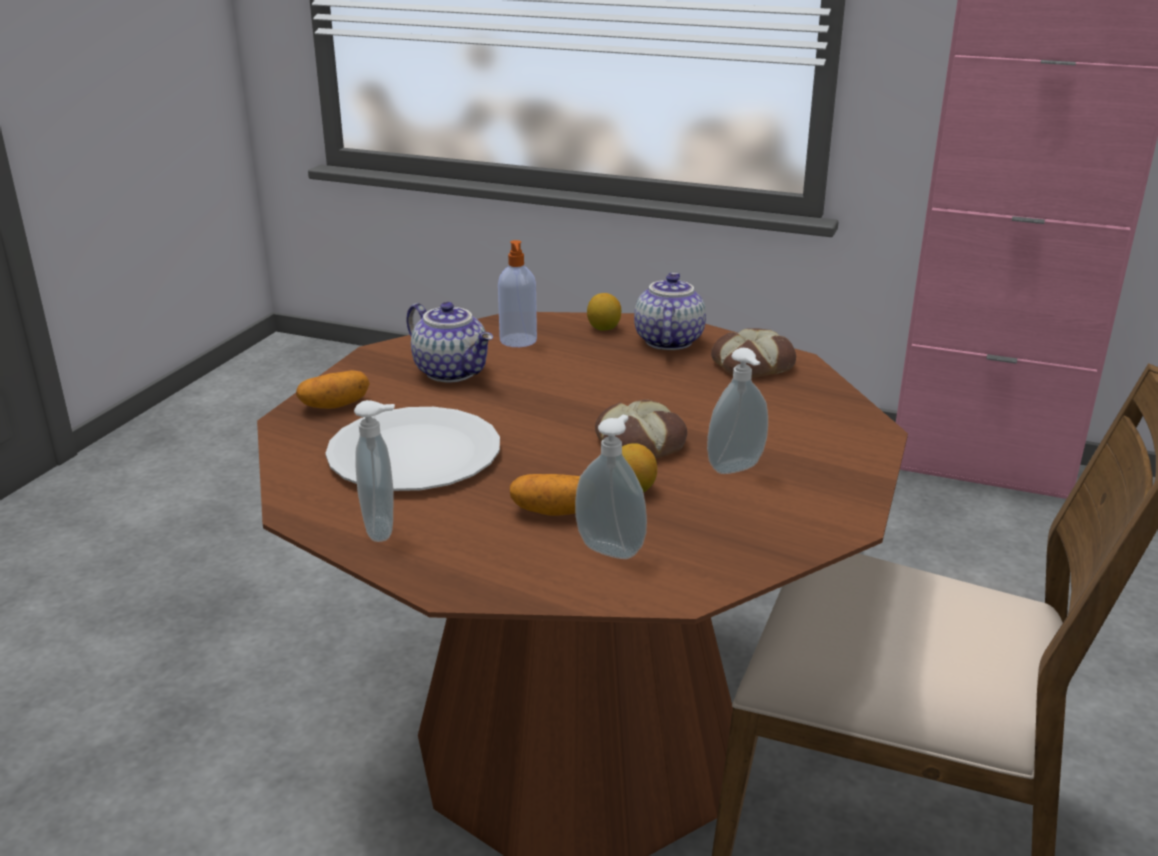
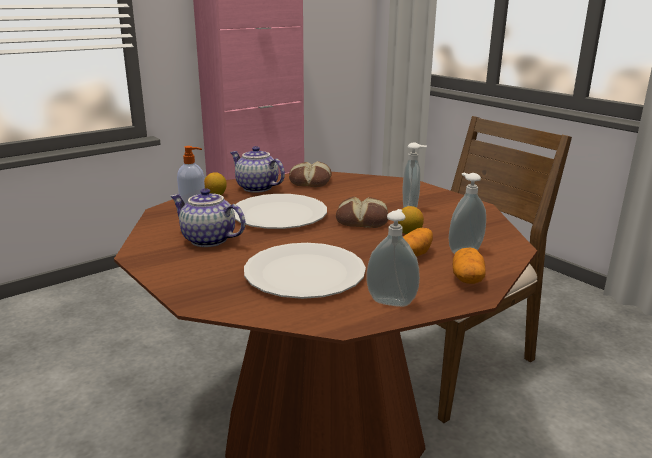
camera: 60 degrees left, 5 degrees down
potato [296,370,370,409] -> potato moved to [453,248,486,284]
teapot [407,302,493,382] -> teapot turned 135 degrees counterclockwise [171,188,245,247]
none -> white plate [233,194,327,229]

